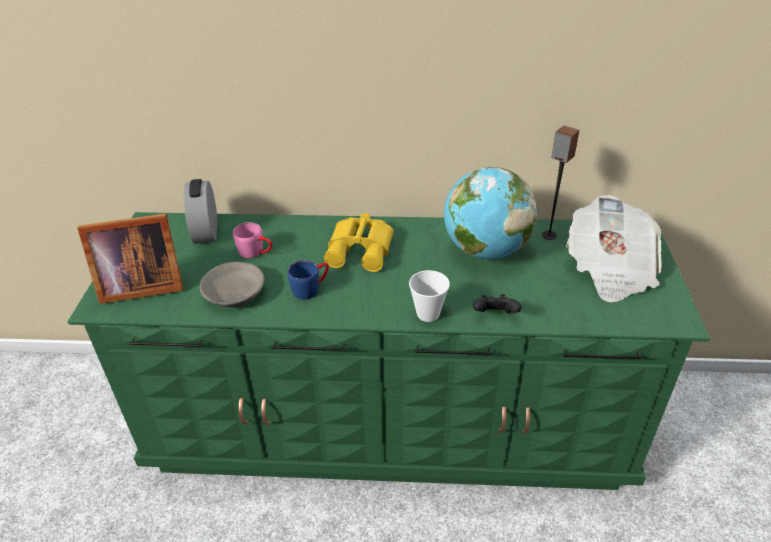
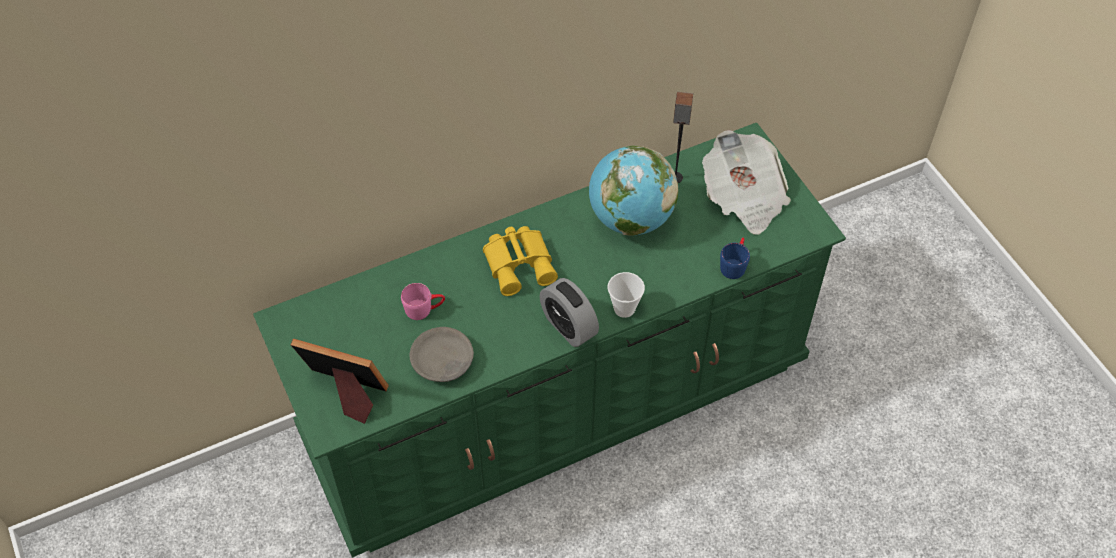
camera: 30 degrees left, 15 degrees up
picture frame [77,214,183,304] -> picture frame turned 120 degrees counterclockwise [291,339,389,424]
alarm clock [184,179,218,244] -> alarm clock moved to [540,278,599,347]
blue mug [287,260,329,299] -> blue mug moved to [720,238,750,279]
black game controller [473,294,522,313] -> none

